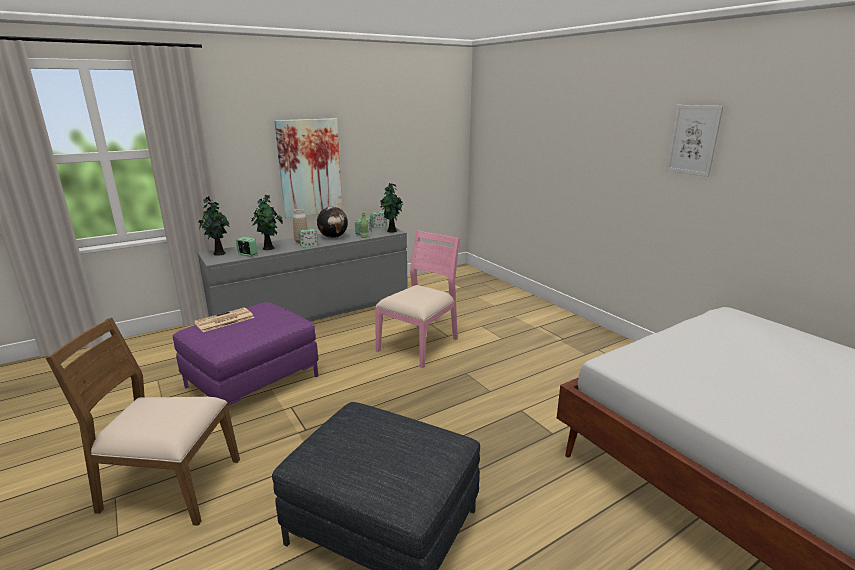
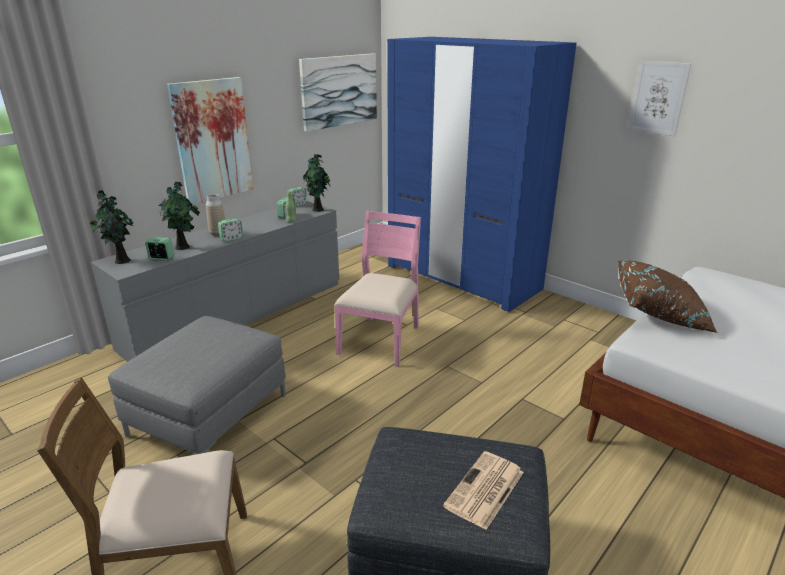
camera: 15 degrees left, 5 degrees up
purple ottoman [173,302,319,406] -> grey ottoman [108,316,286,454]
newspaper [194,307,254,332] -> newspaper moved to [443,451,524,530]
globe [317,207,348,238] -> none
none -> picture [299,53,377,132]
none -> blue wardrobe [387,37,577,312]
none -> brown pillow [618,260,718,333]

